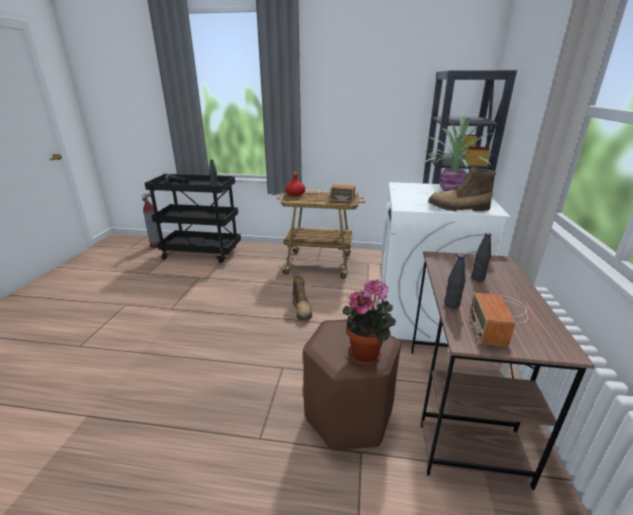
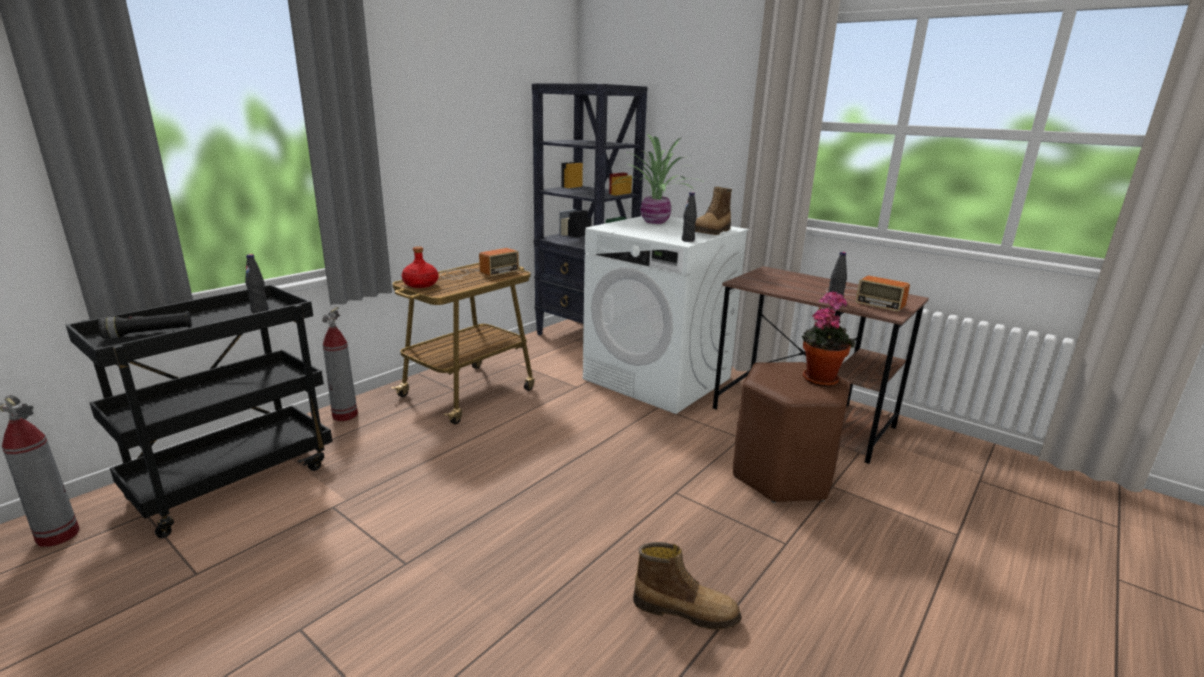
camera: 60 degrees left, 5 degrees down
boot [293,276,312,321] -> boot moved to [633,542,741,630]
black bottle [471,233,491,281] -> black bottle moved to [682,192,697,242]
none -> fire extinguisher [322,307,358,421]

